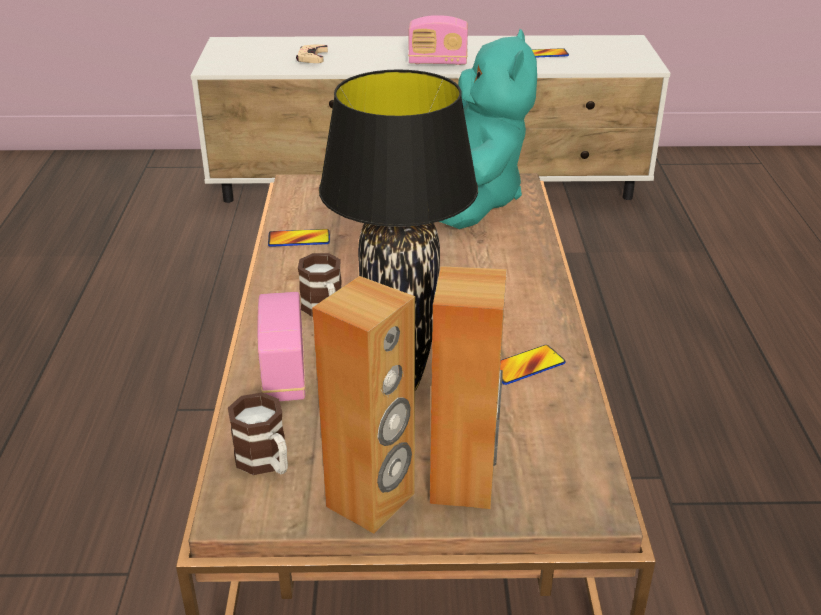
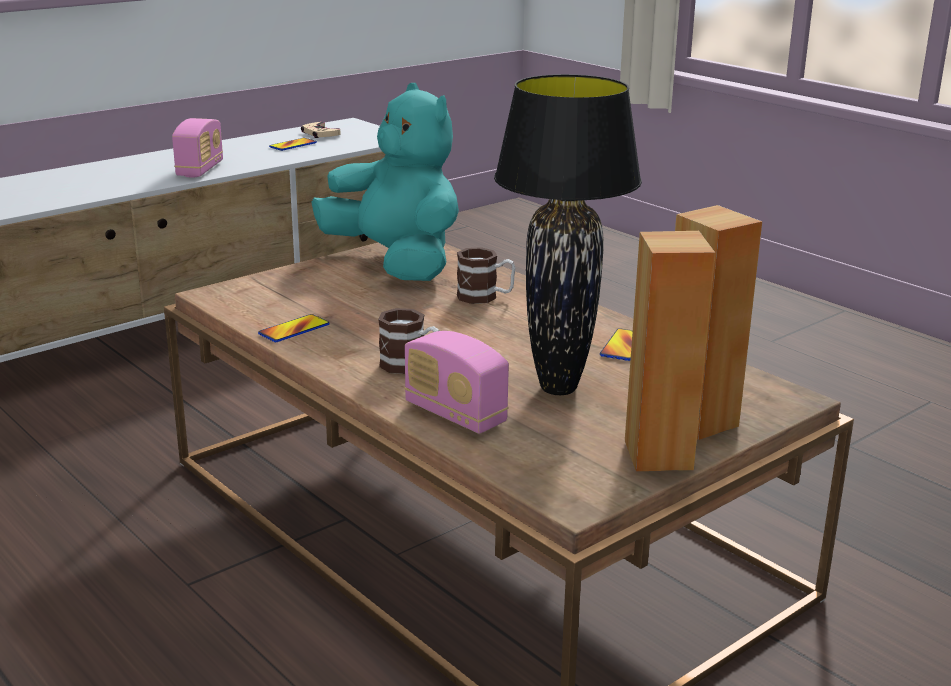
camera: 40 degrees left, 10 degrees down
mug [228,392,288,475] -> mug moved to [457,247,515,304]
beige game controller [296,44,328,63] -> beige game controller moved to [301,122,341,138]
radio [408,15,468,65] -> radio turned 45 degrees counterclockwise [172,118,223,178]

